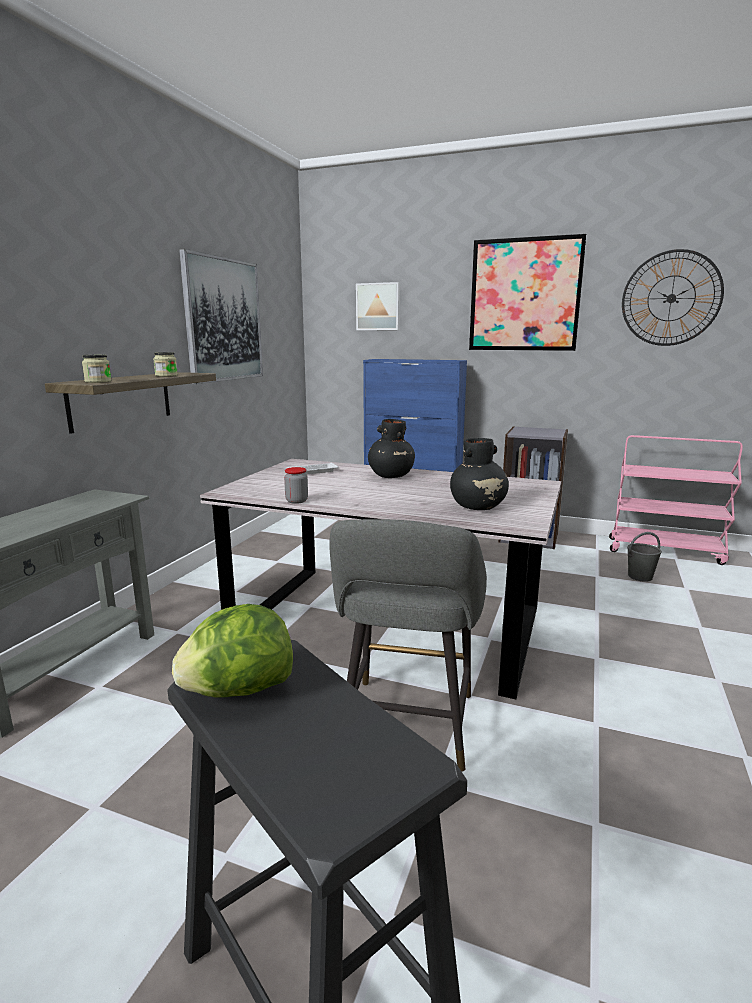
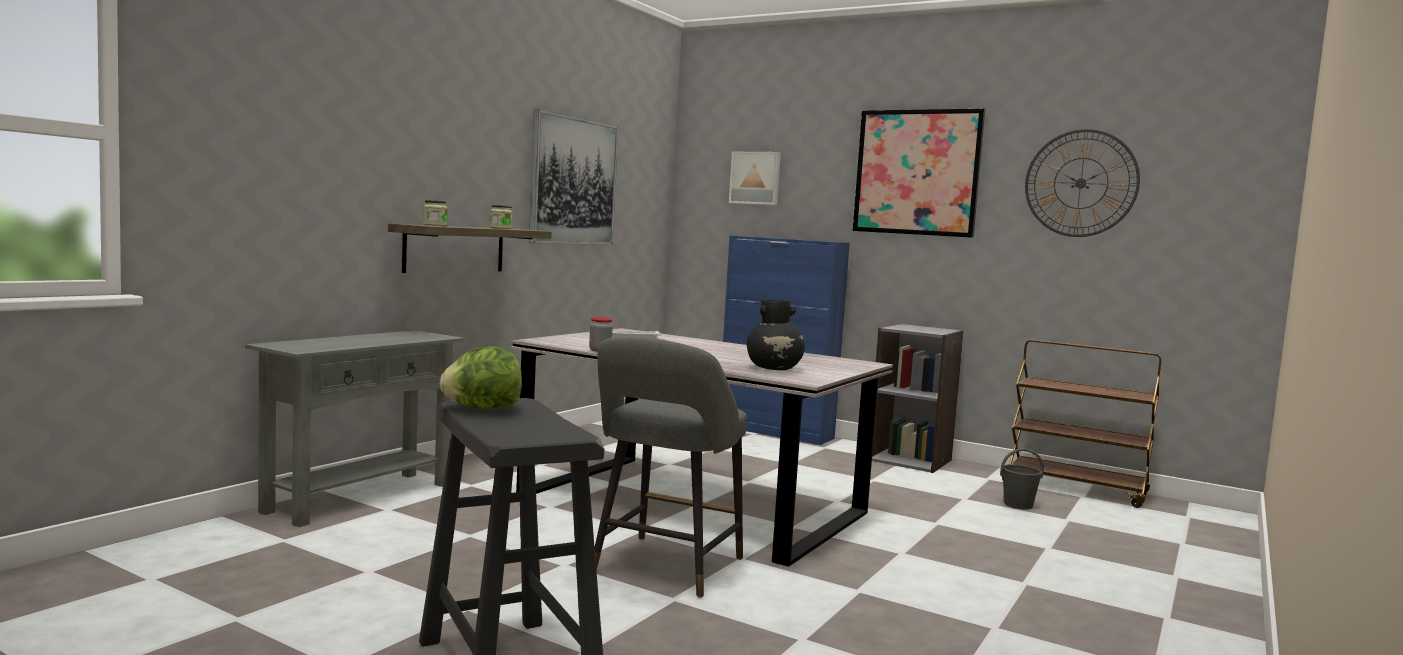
camera: 10 degrees right, 10 degrees down
black vase [368,419,415,478] -> none
pink cart [609,435,743,565] -> brown cart [1002,340,1161,508]

